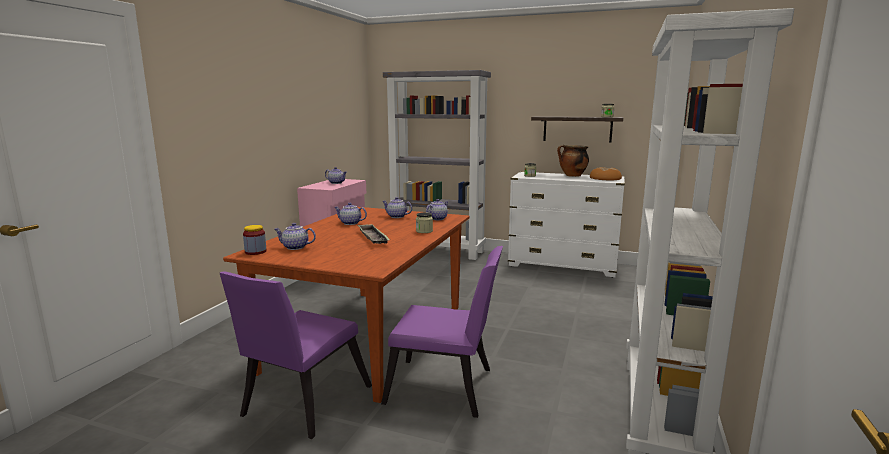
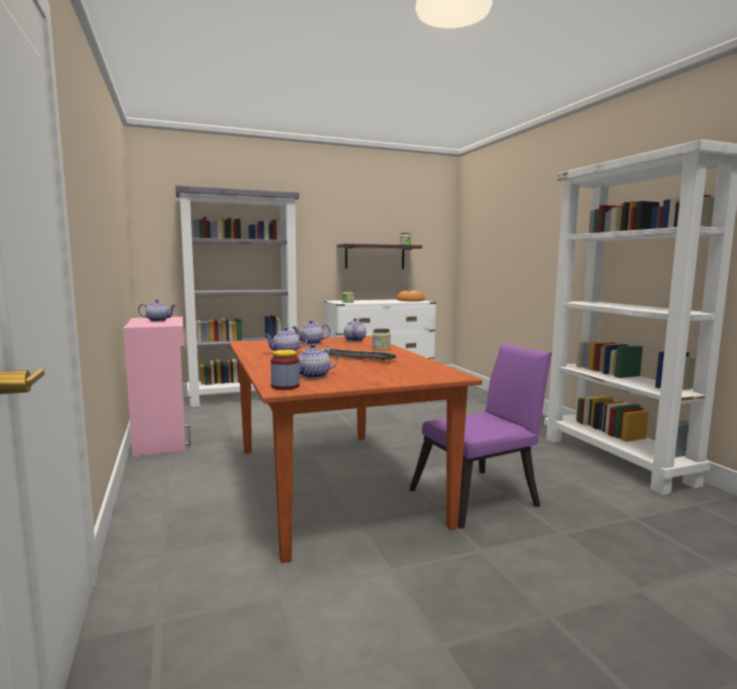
camera: 40 degrees left, 5 degrees down
purple chair [220,271,372,439] -> none
cooking pot [557,145,589,177] -> none

